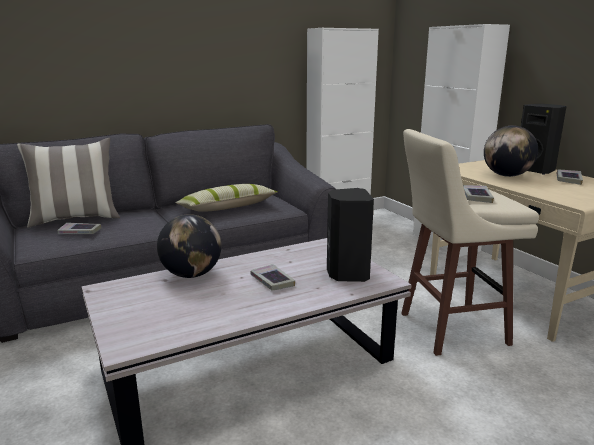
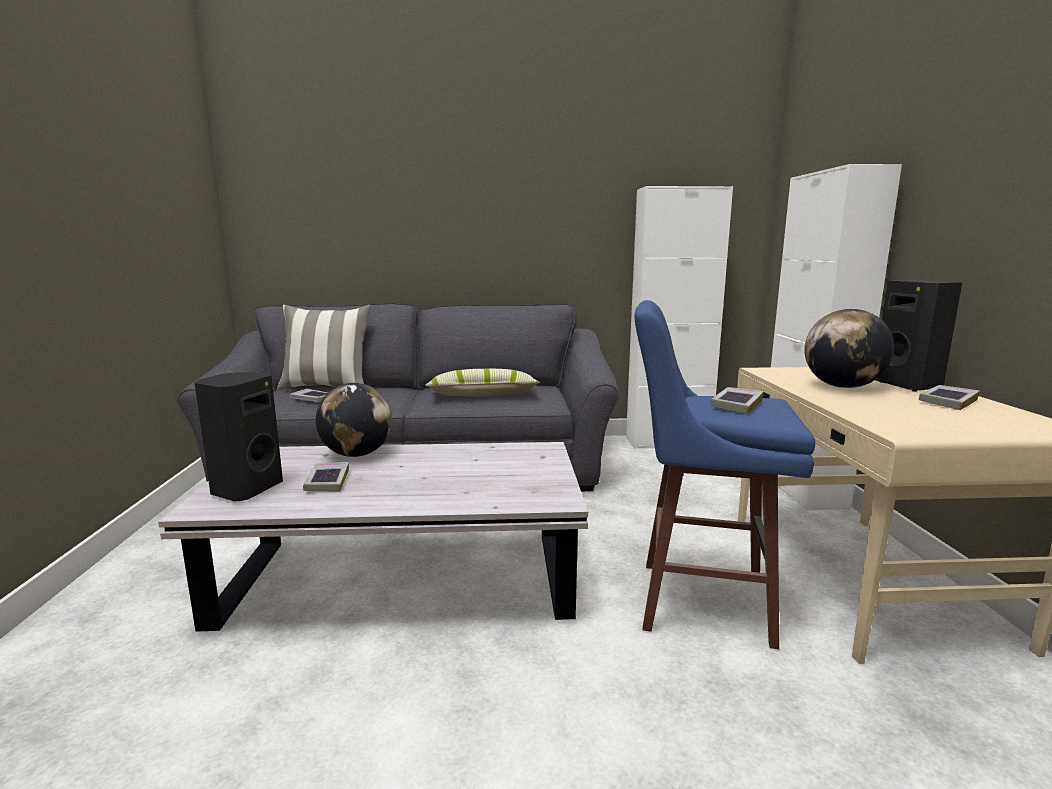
camera: 25 degrees right, 5 degrees down
book [251,264,295,291] -> book moved to [303,462,349,492]
black speaker [327,188,374,282] -> black speaker moved to [195,372,283,502]
beige stool [401,129,539,356] -> blue stool [634,300,816,649]

